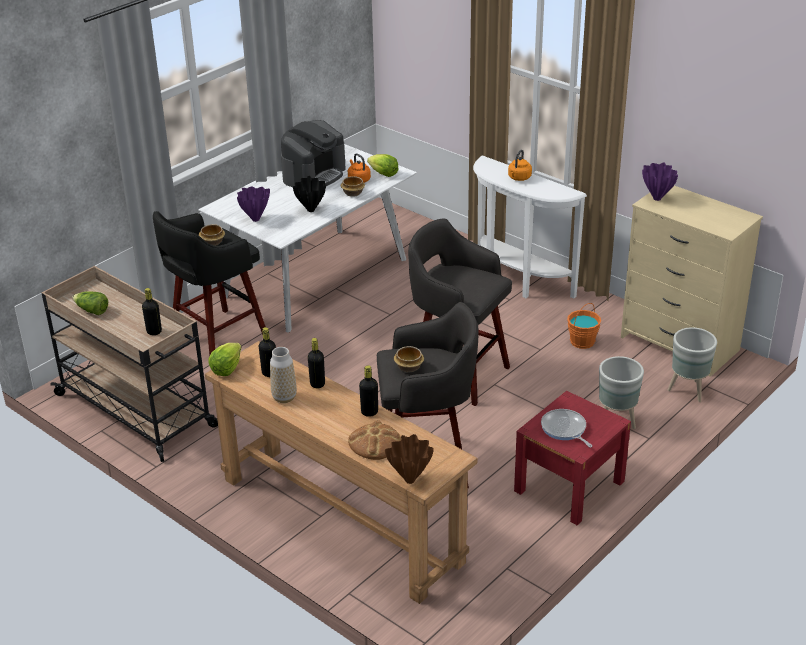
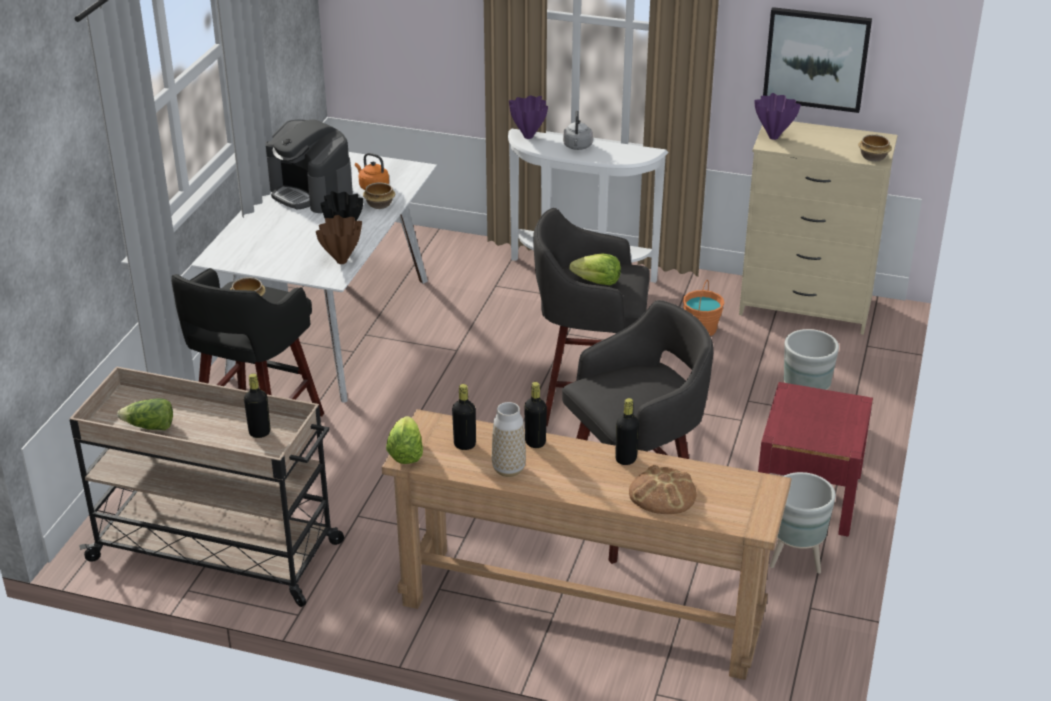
camera: 25 degrees left, 0 degrees up
purple vase [237,186,270,222] -> purple vase moved to [509,96,548,139]
coffee machine [281,120,345,187] -> coffee machine turned 120 degrees clockwise [265,119,353,213]
lettuce [367,154,399,177] -> lettuce moved to [569,253,621,285]
brown vase [385,434,434,484] -> brown vase moved to [316,215,362,264]
bowl [394,346,424,372] -> bowl moved to [858,134,892,162]
orange kettle [508,150,532,181] -> grey kettle [563,110,593,150]
frying pan [541,409,592,447] -> none
grey planter [668,327,717,402] -> grey planter moved to [769,472,836,574]
none -> picture [763,7,872,113]

